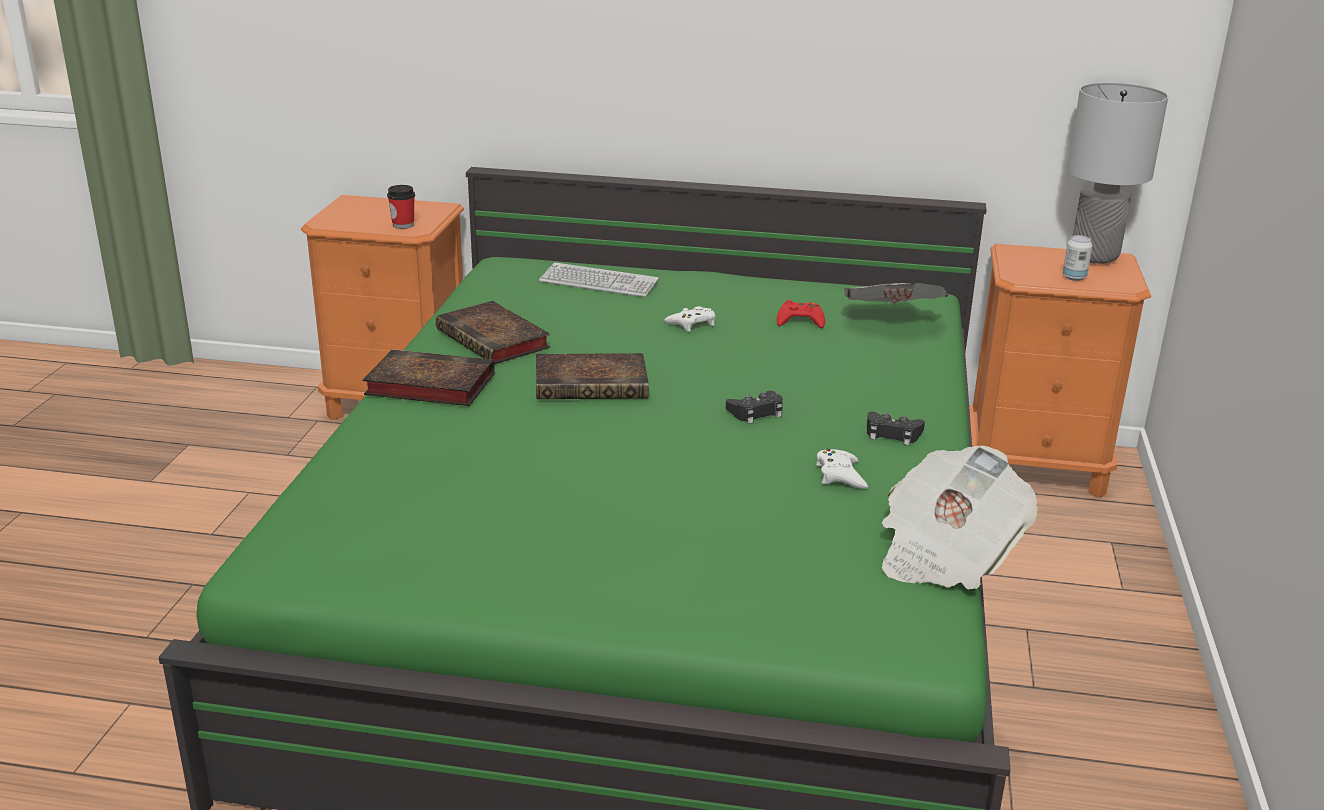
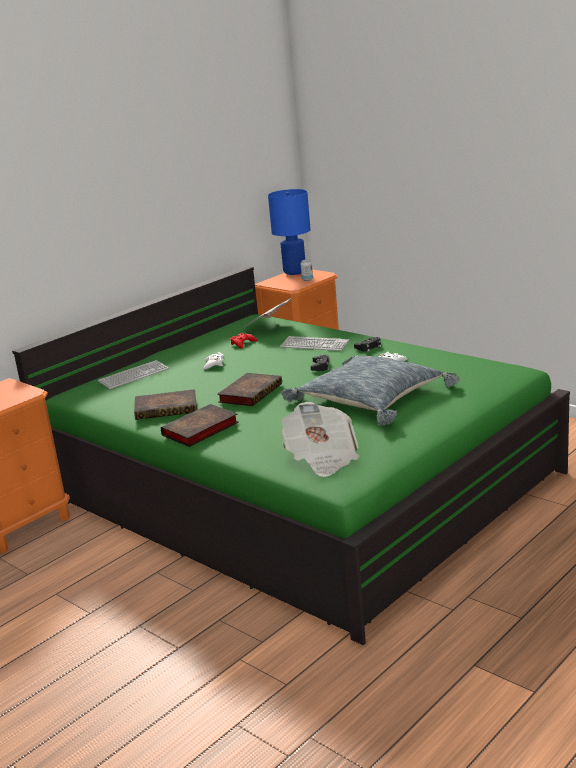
camera: 55 degrees left, 5 degrees down
cup [387,185,415,229] -> none
newspaper [882,446,1038,589] -> newspaper moved to [282,402,359,477]
grey table lamp [1067,82,1168,264] -> blue table lamp [268,189,311,275]
none -> keyboard [280,336,349,351]
none -> pillow [281,356,459,426]

